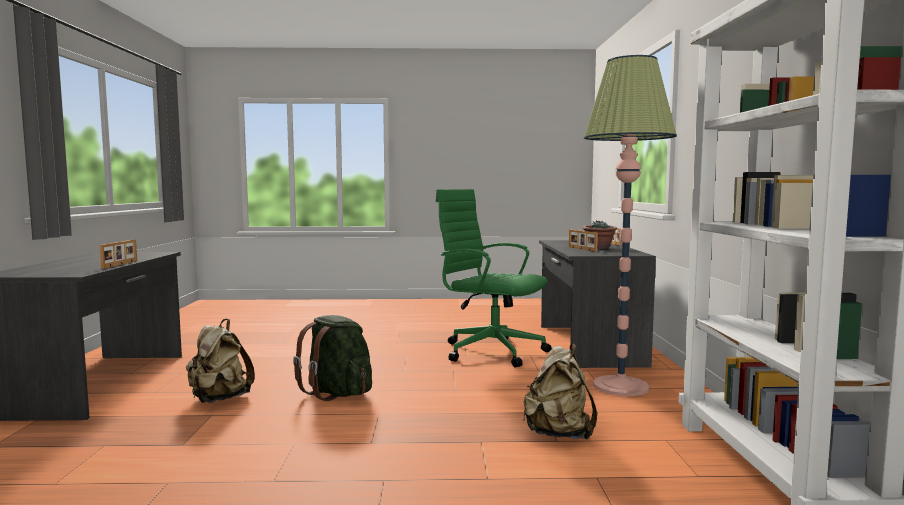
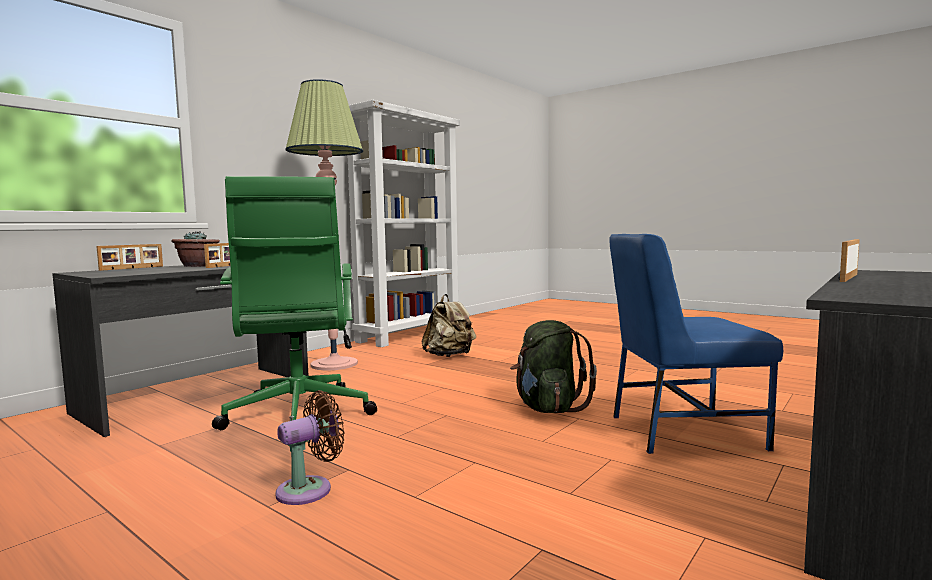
camera: 140 degrees left, 0 degrees up
beige backpack [186,318,255,403] -> blue chair [609,234,783,454]
none -> brown fan [275,390,345,505]

